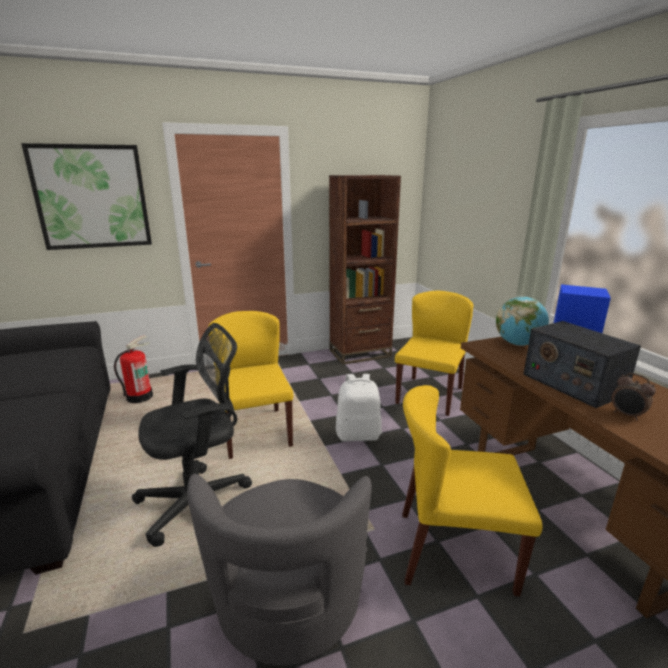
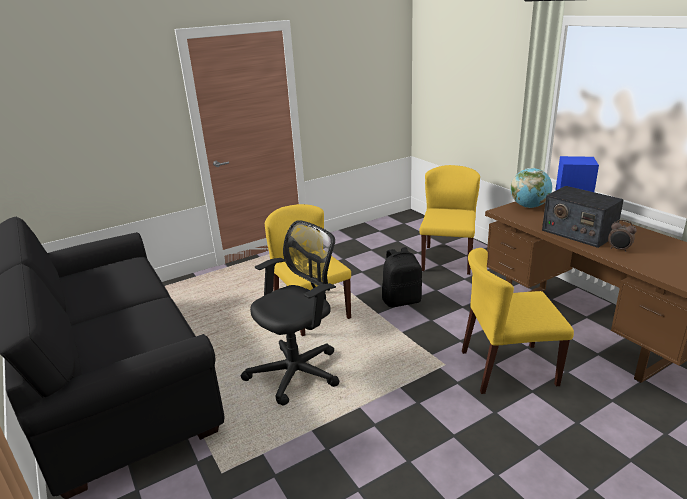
camera: 10 degrees left, 5 degrees up
picture [21,143,152,250] -> none
fire extinguisher [114,336,153,403] -> none
grey armchair [187,474,372,665] -> none
brown bookcase [329,175,401,365] -> none
white backpack [336,374,382,441] -> black backpack [382,247,422,307]

